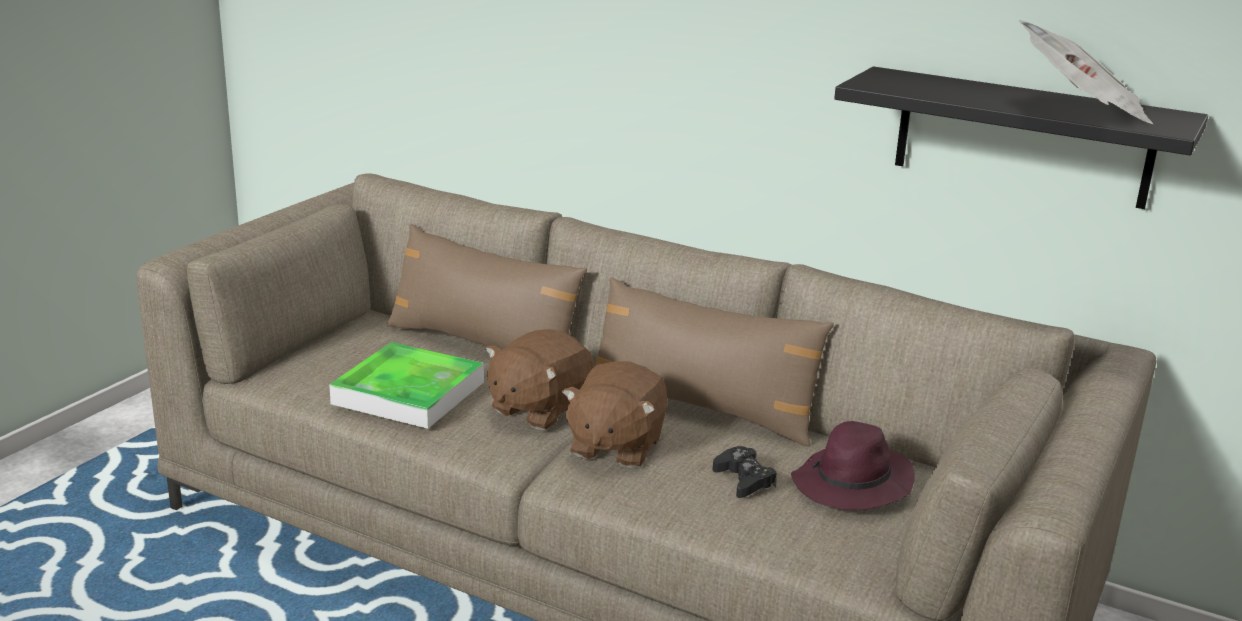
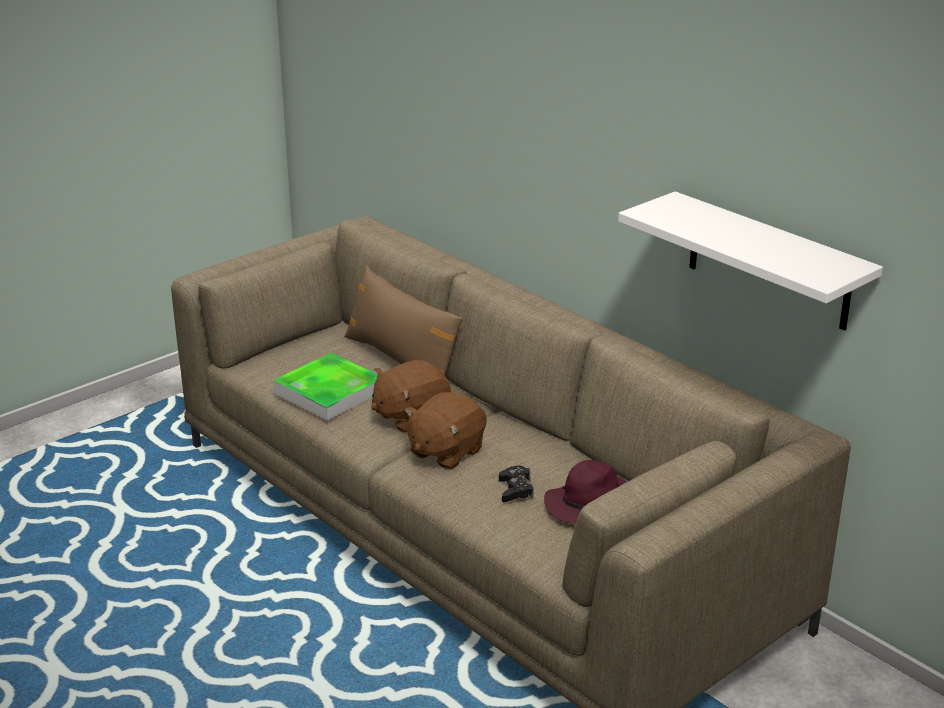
camera: 20 degrees right, 5 degrees up
brown pillow [595,277,834,447] -> none
black shelf [834,66,1208,209] -> white shelf [618,191,883,331]
newspaper [1019,20,1153,124] -> none

